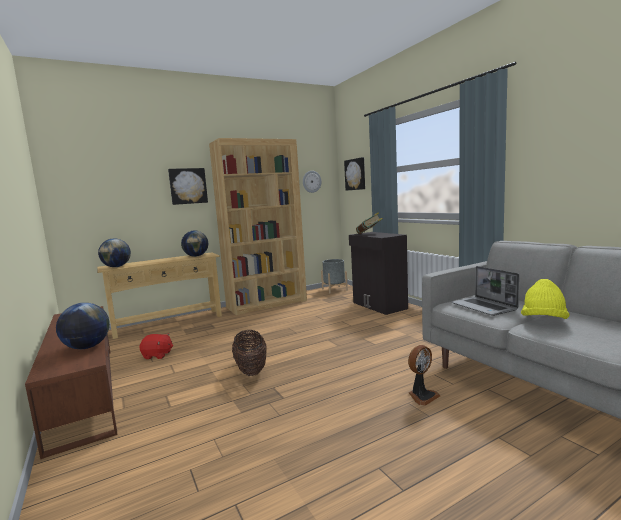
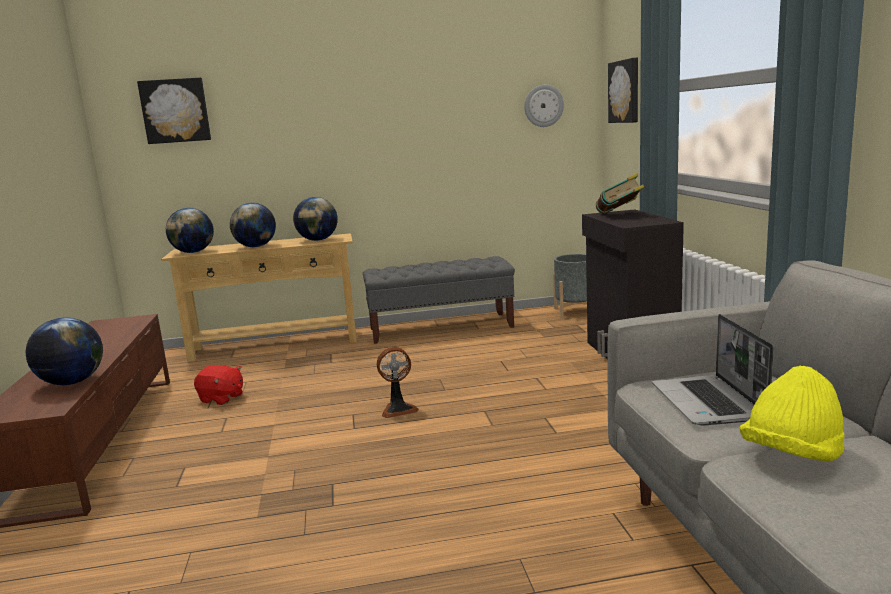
camera: 20 degrees right, 5 degrees up
picture [168,168,208,205] -> picture moved to [137,77,211,144]
brown bookcase [209,138,307,315] -> grey bench [363,256,515,344]
basket [232,330,267,376] -> none
fan [408,345,440,406] -> fan moved to [377,347,419,418]
none -> globe [230,203,276,247]

